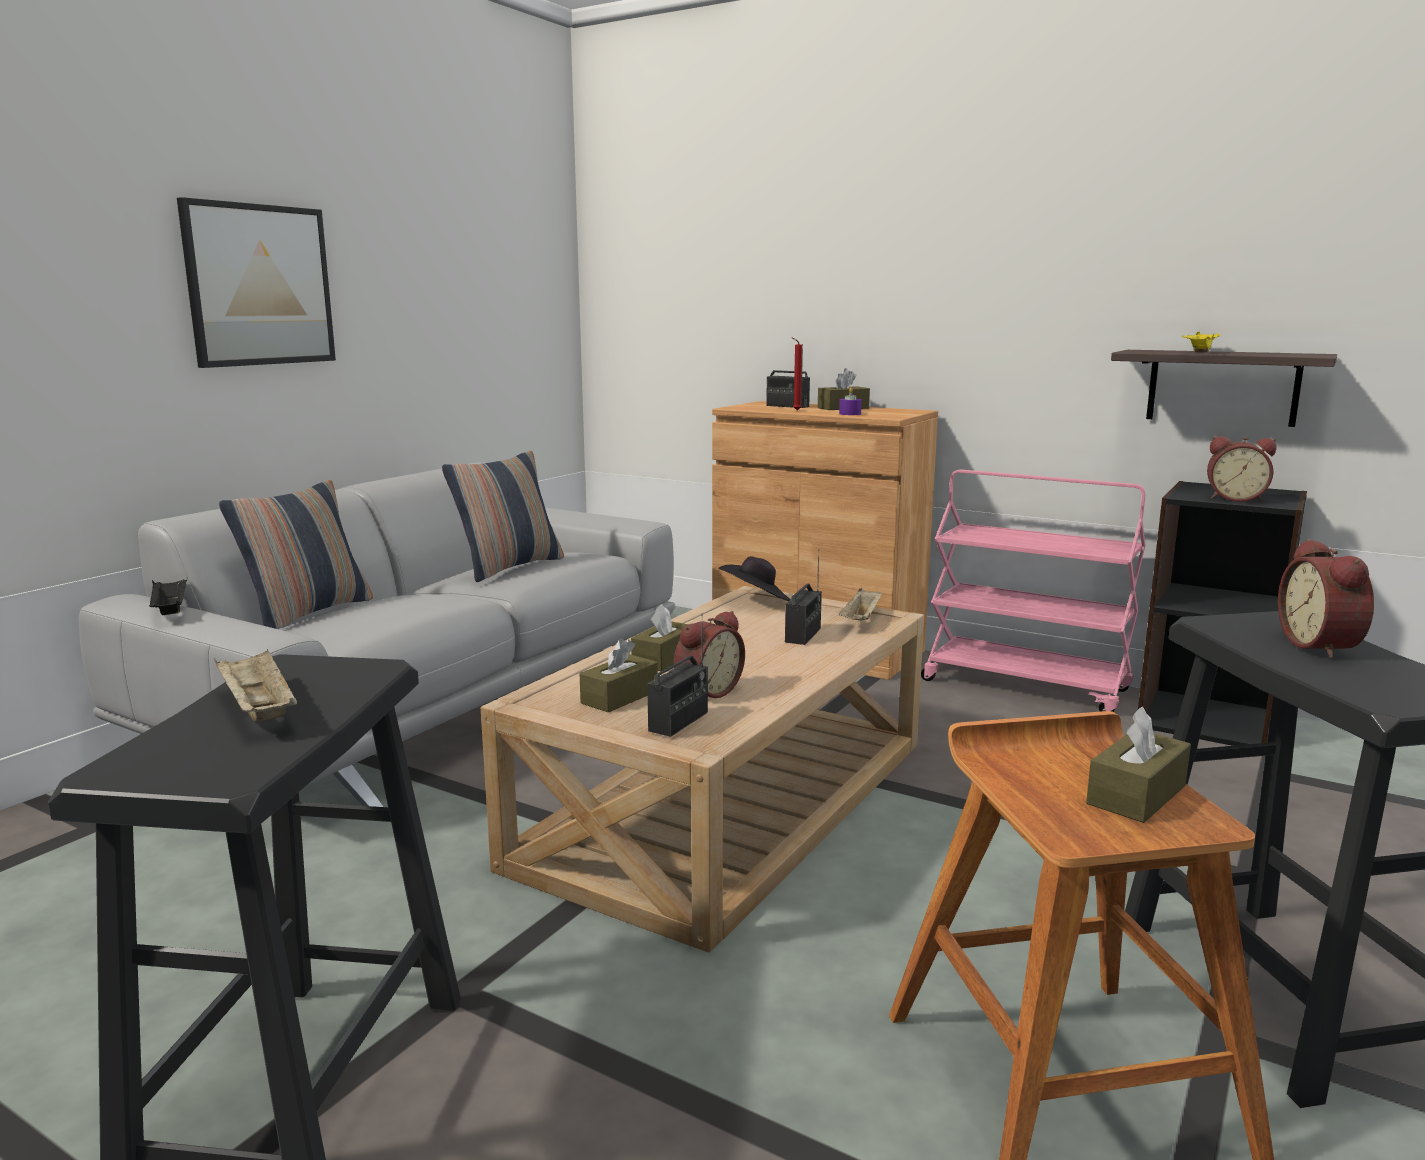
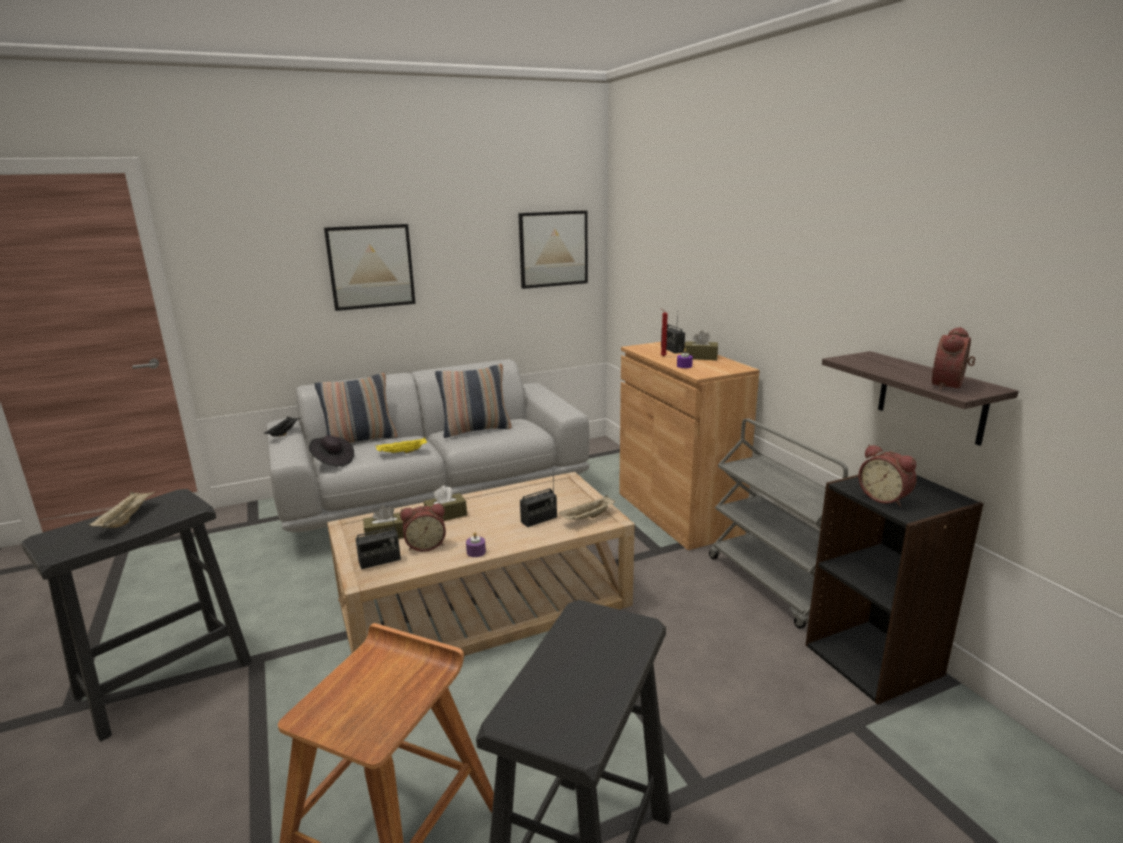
camera: 35 degrees right, 5 degrees up
black hat [718,556,790,601] -> black hat moved to [309,435,354,466]
pink cart [921,470,1146,712] -> grey cart [709,418,848,629]
brown tissue box [1086,706,1191,823] -> none
yellow tray [1182,332,1221,353] -> yellow tray moved to [376,437,427,454]
alarm clock [1278,539,1374,659] -> alarm clock moved to [932,327,975,391]
none -> purple candle [466,532,486,557]
none -> picture [518,210,588,289]

